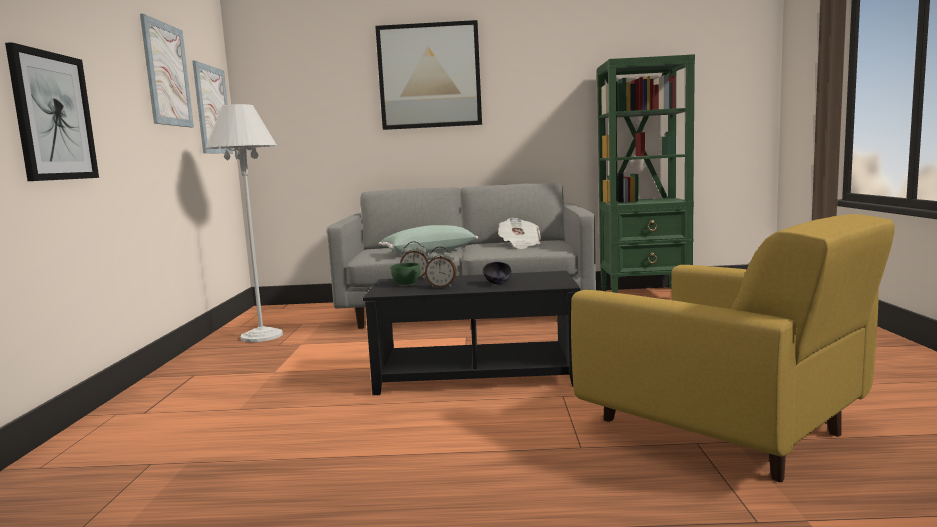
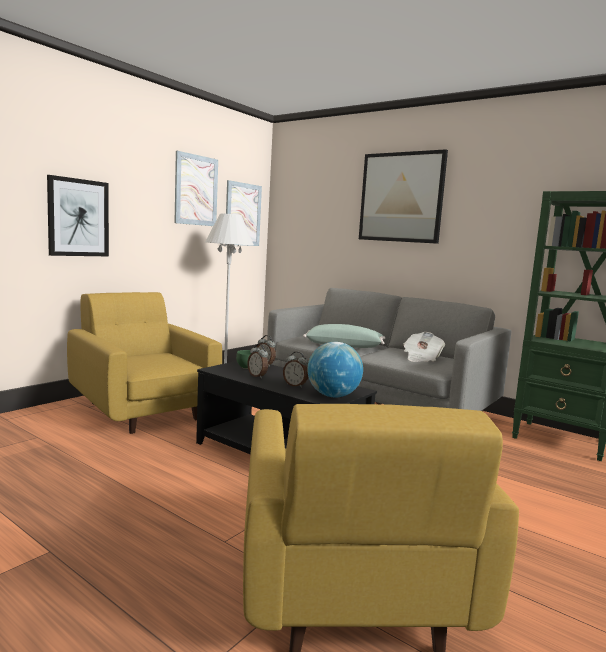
camera: 35 degrees right, 0 degrees up
black bowl [483,262,512,284] -> alarm clock [283,352,308,388]
none -> yellow armchair [67,292,222,434]
none -> globe [308,342,363,397]

